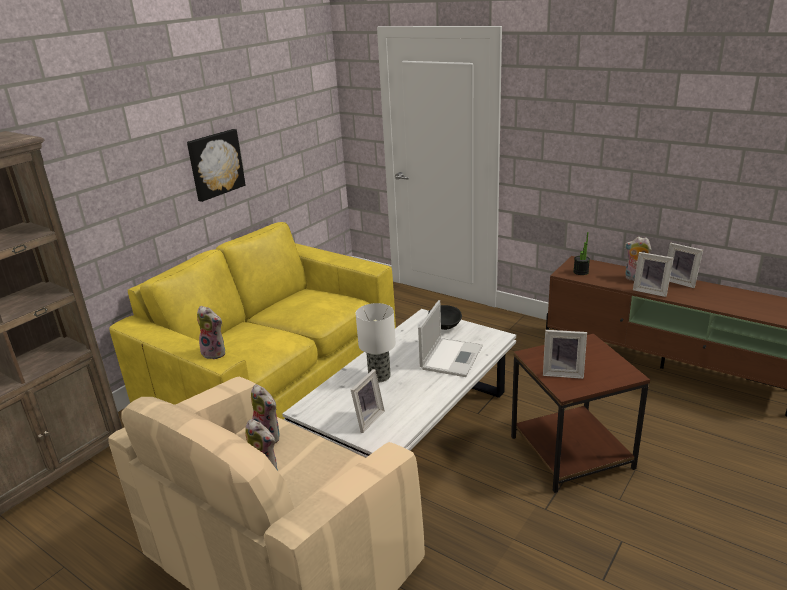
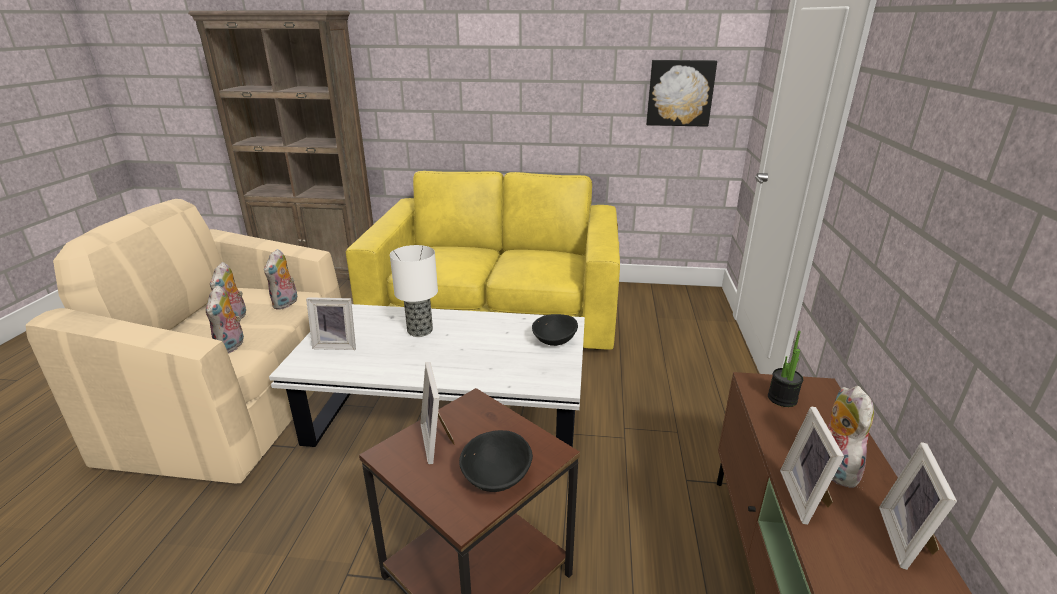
camera: 60 degrees right, 0 degrees up
picture [187,129,246,202] -> picture moved to [646,60,717,127]
plush toy [197,306,225,360] -> plush toy moved to [206,285,244,354]
laptop [418,300,483,377] -> none
none -> black bowl [459,430,533,492]

